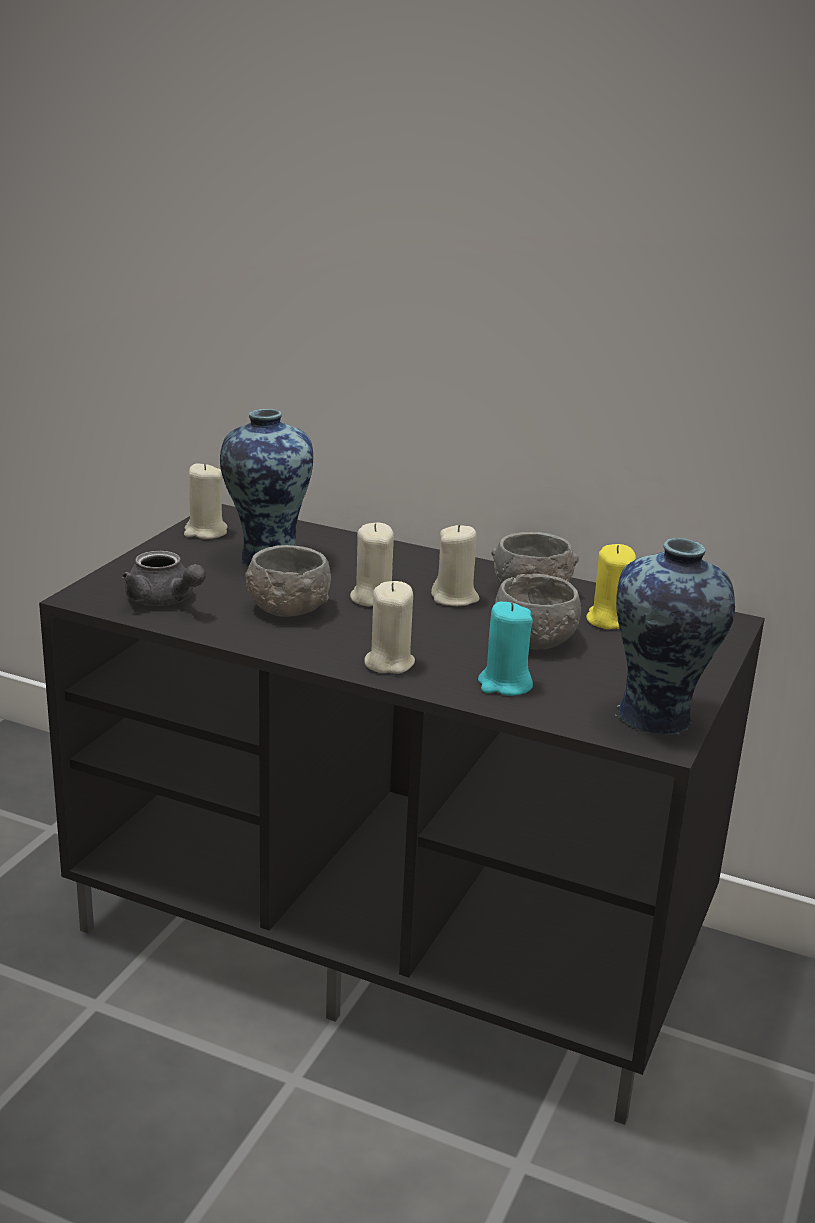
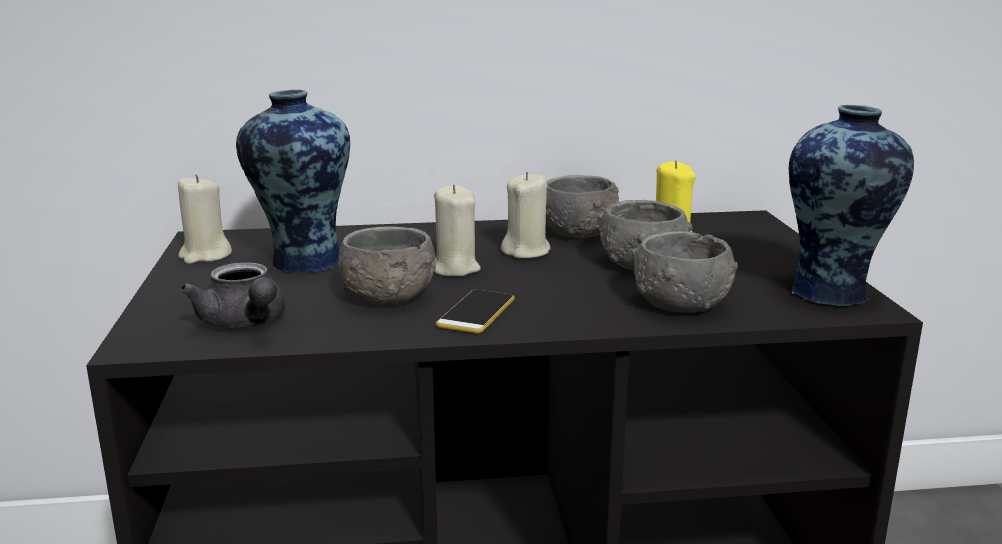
camera: 30 degrees left, 5 degrees down
grey teapot [122,551,206,606] -> grey teapot turned 45 degrees clockwise [180,263,285,329]
beige candle [364,581,415,674] -> none
turquoise candle [478,601,533,696] -> grey bowl [632,231,738,313]
none -> phone [436,290,515,333]

